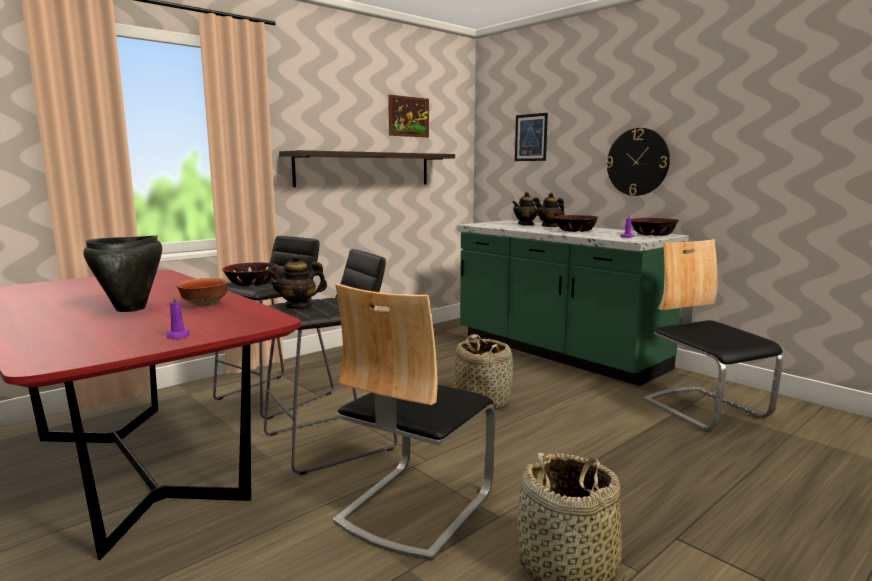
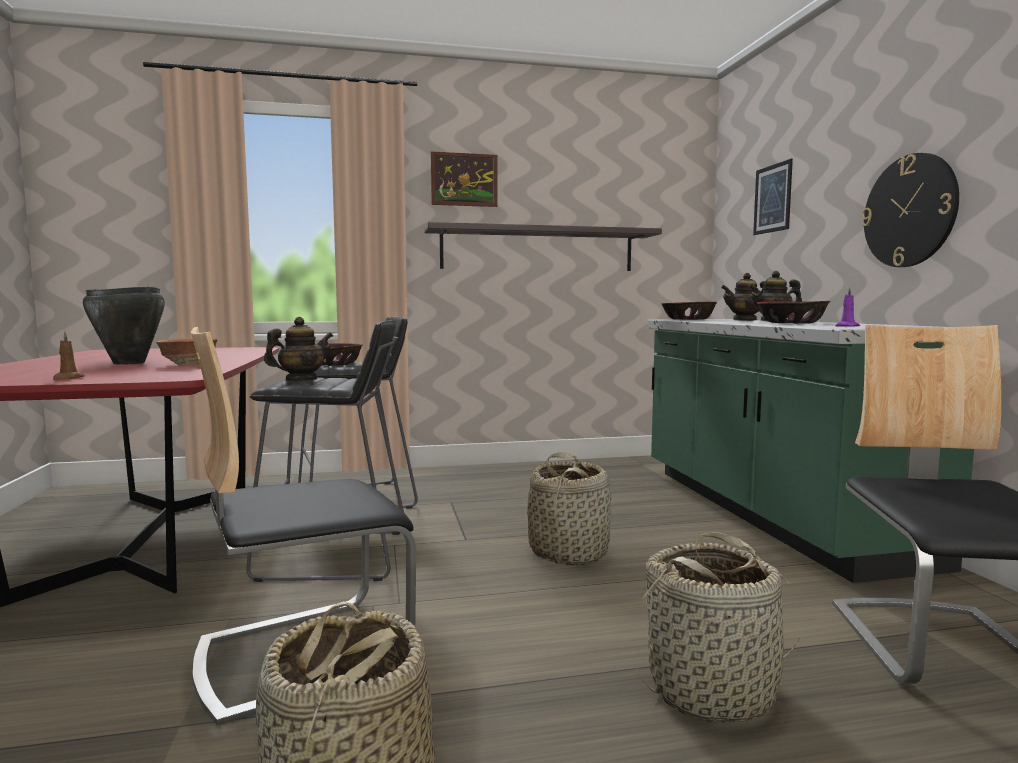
camera: 30 degrees right, 5 degrees down
purple candle [167,294,190,340] -> brown candle [53,331,85,380]
teapot [267,254,327,310] -> teapot turned 135 degrees clockwise [264,317,333,381]
picture [388,95,429,137] -> picture moved to [431,151,498,207]
bowl [631,218,679,236] -> bowl moved to [661,302,717,320]
none -> basket [635,532,804,722]

